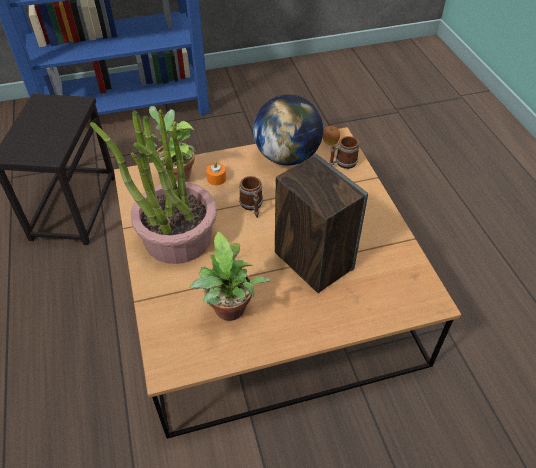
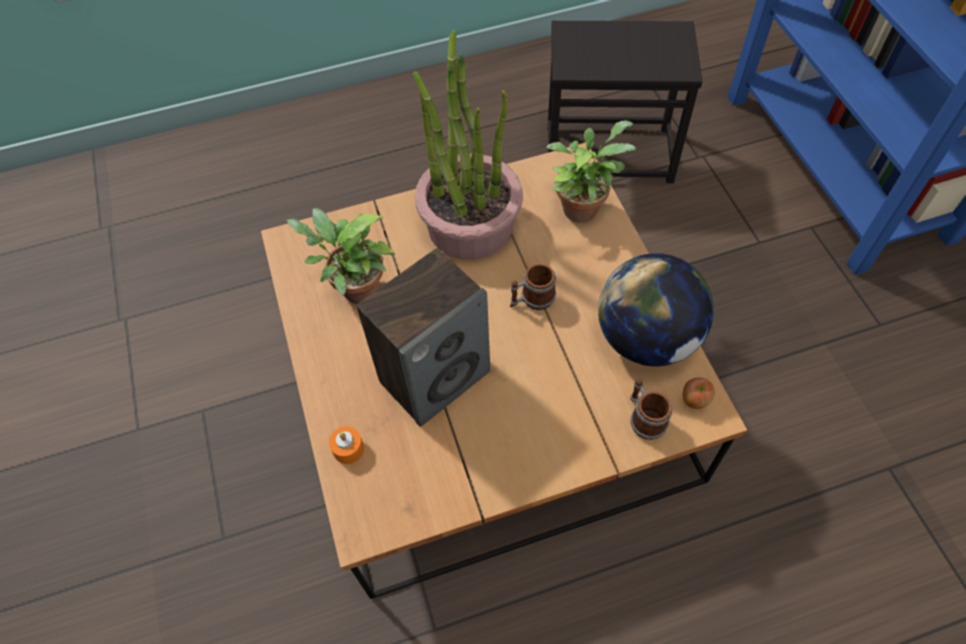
camera: 90 degrees right, 10 degrees up
orange candle [206,161,226,185] -> orange candle moved to [329,426,364,464]

